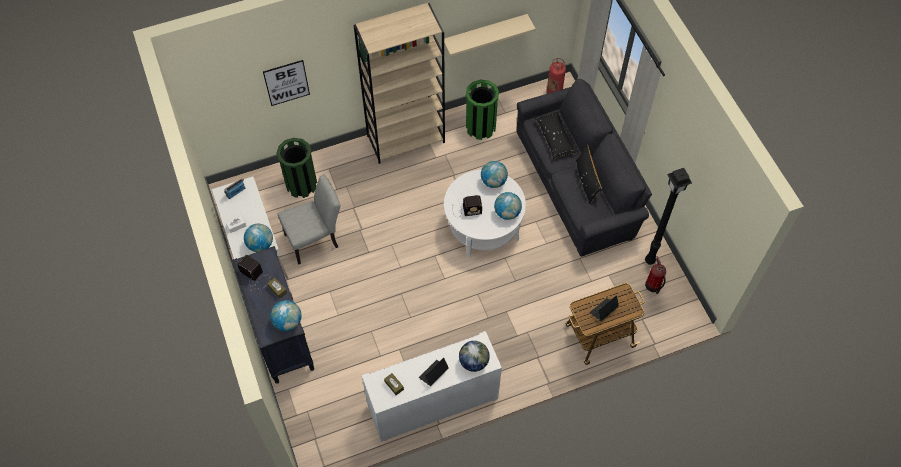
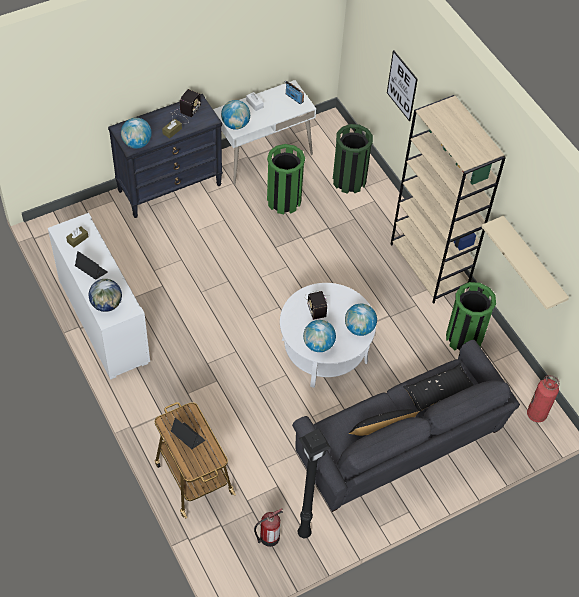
camera: 80 degrees right, 5 degrees down
grey chair [278,174,340,265] -> green trash can [267,144,305,214]

